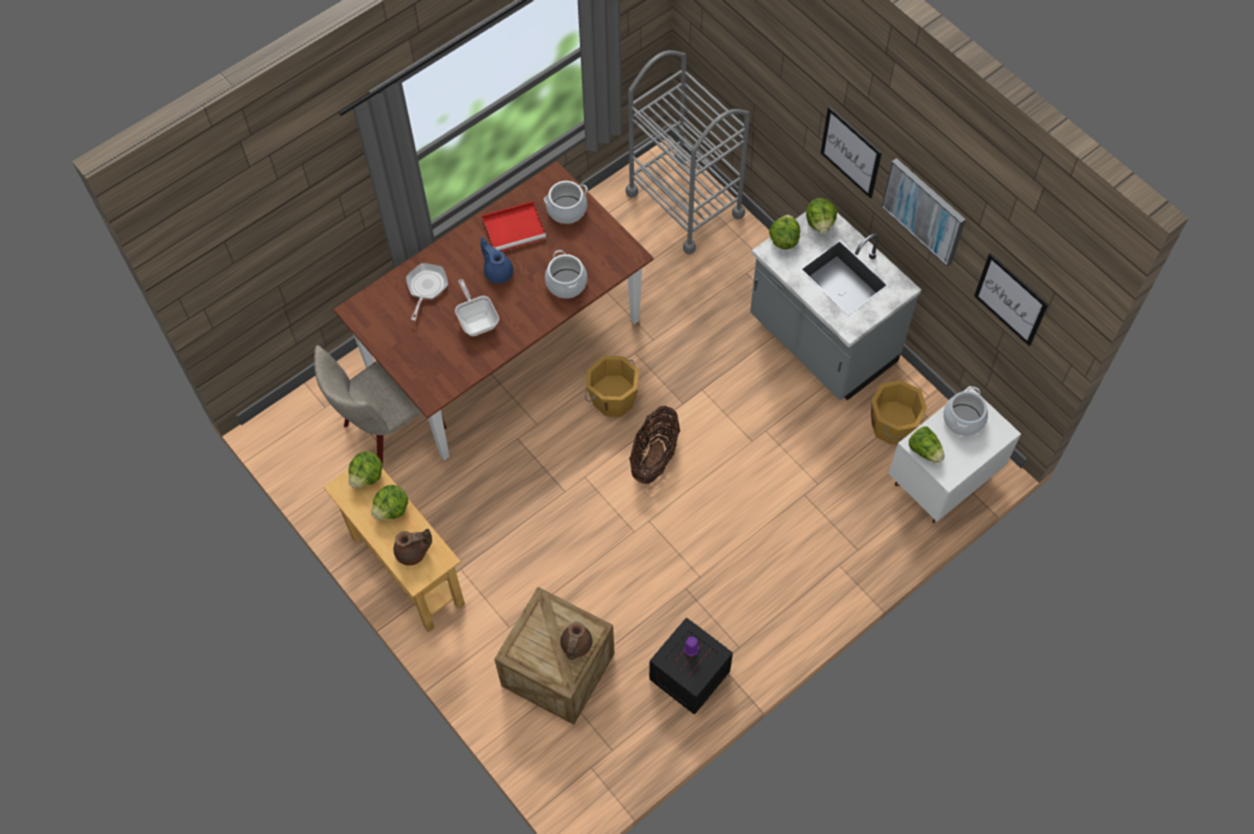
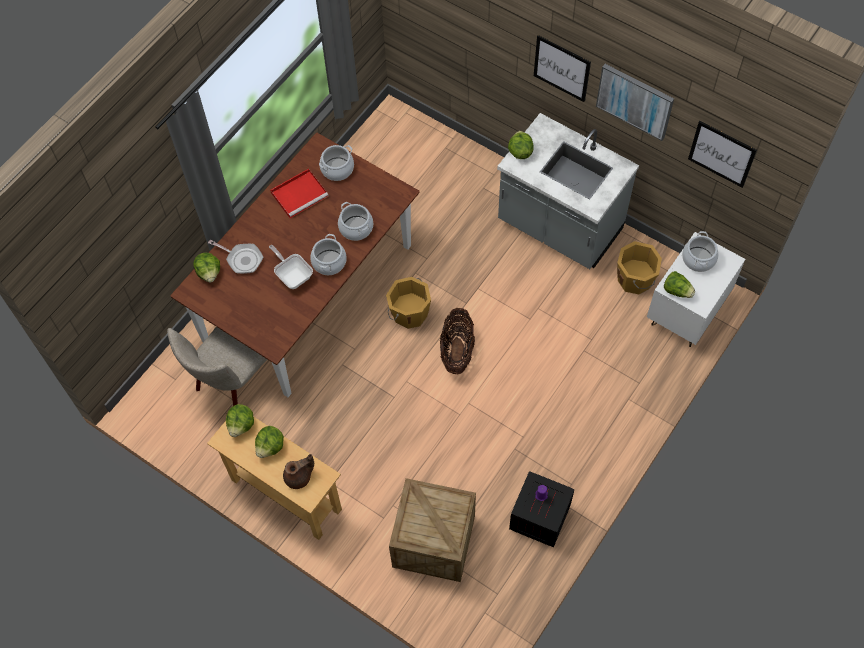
camera: 15 degrees left, 0 degrees up
frying pan [406,263,448,321] -> frying pan turned 120 degrees clockwise [208,240,263,274]
blue teapot [480,237,513,284] -> none
brown teapot [560,622,592,660] -> none
grey cart [626,50,750,255] -> none
lettuce [806,198,837,234] -> lettuce moved to [193,253,220,283]
none -> cooking pot [310,234,347,275]

